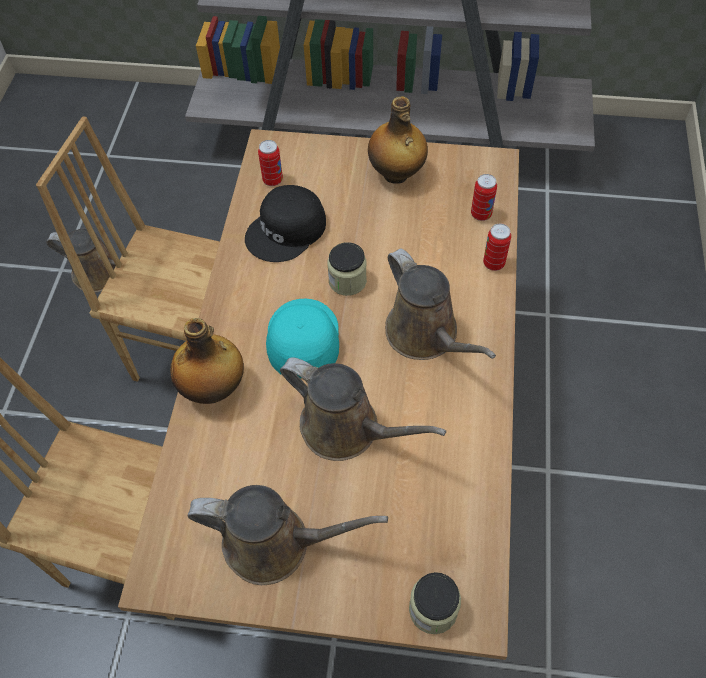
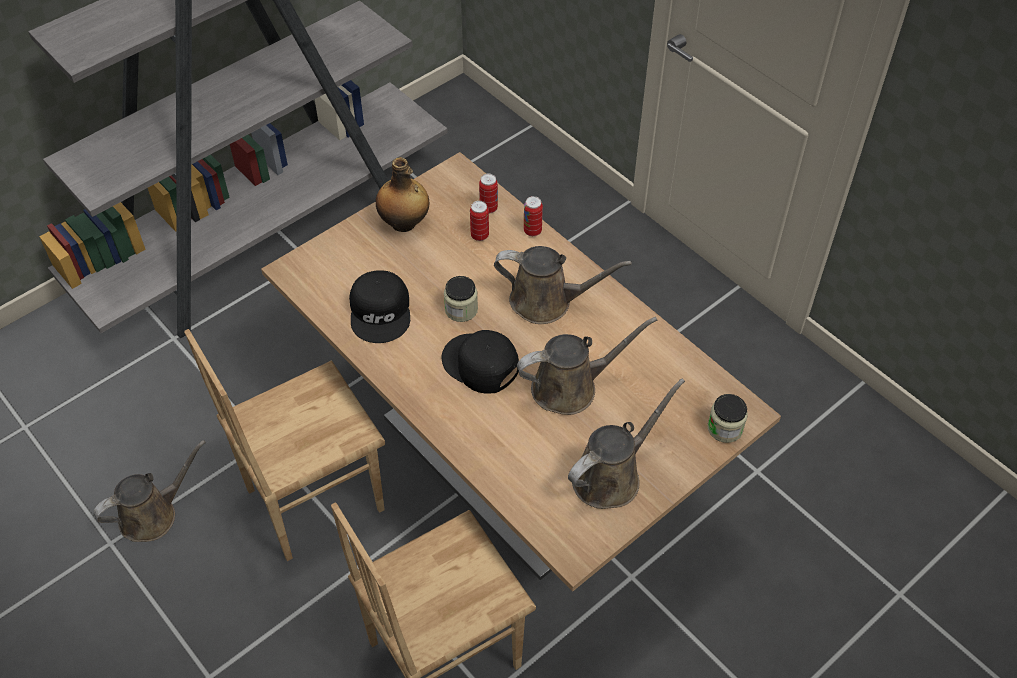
camera: 50 degrees left, 5 degrees down
bottle [170,318,244,404] -> none
can [258,140,283,186] -> can moved to [470,201,489,241]
turquoise cap [266,299,339,378] -> black cap [442,330,519,394]

